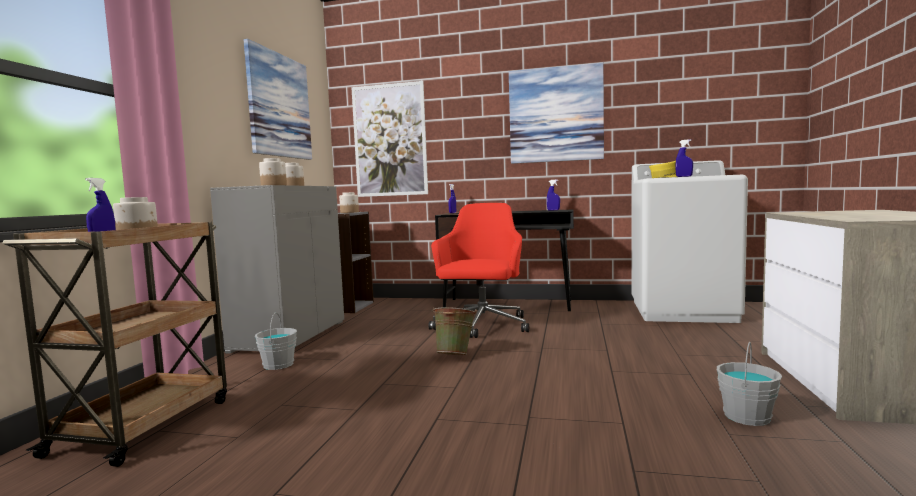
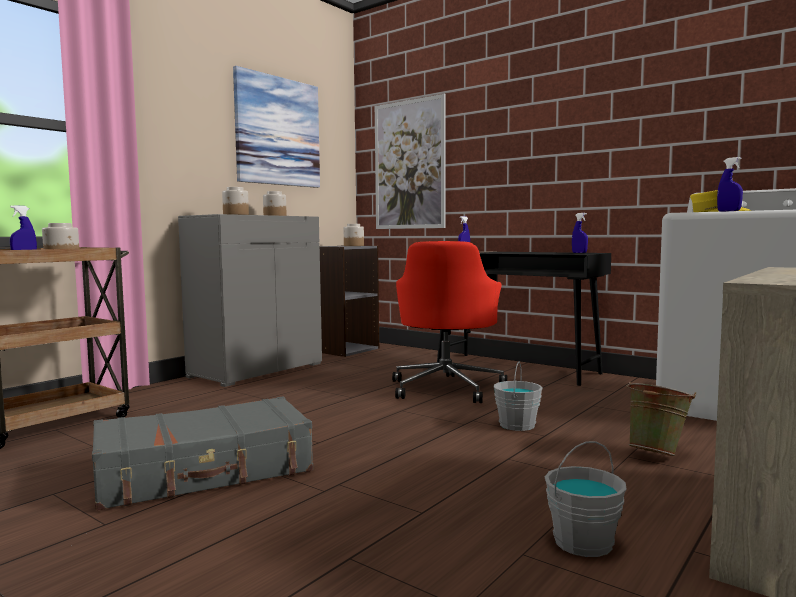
camera: 25 degrees right, 0 degrees up
grey bucket [255,312,297,370] -> grey bucket moved to [493,362,543,431]
red office chair [428,203,529,338] -> red office chair turned 150 degrees clockwise [392,241,507,403]
green bucket [432,307,477,355] -> green bucket moved to [626,382,696,456]
picture [509,63,604,164] -> none
none -> grey suitcase [92,396,313,510]

